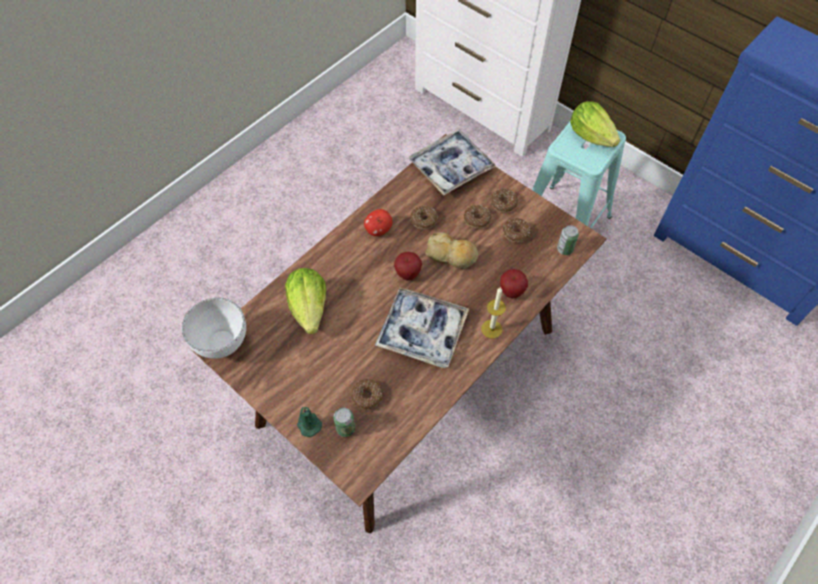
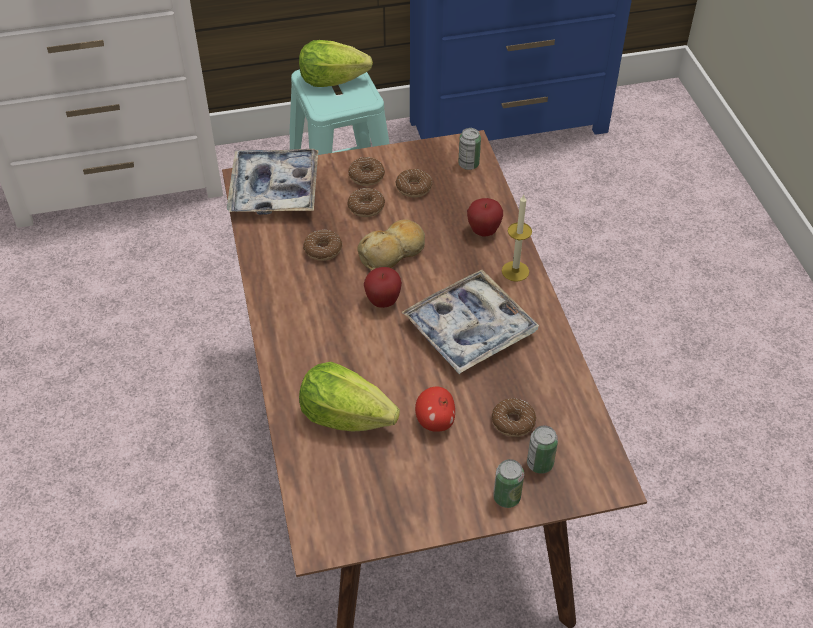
camera: 55 degrees left, 10 degrees down
white bowl [182,298,246,359] -> none
green candle [297,407,322,437] -> can [493,459,524,508]
apple [364,209,392,236] -> apple moved to [415,387,455,432]

